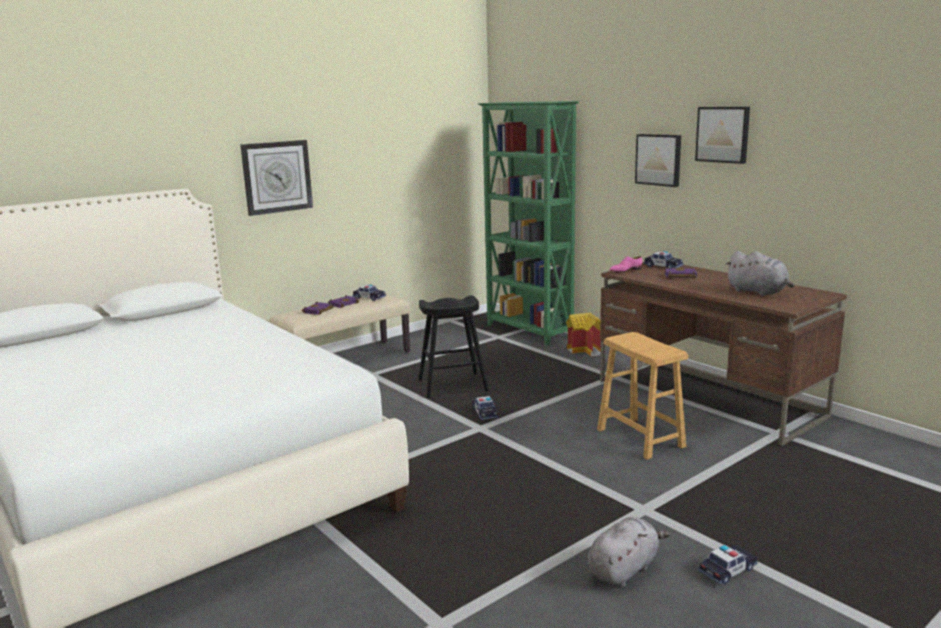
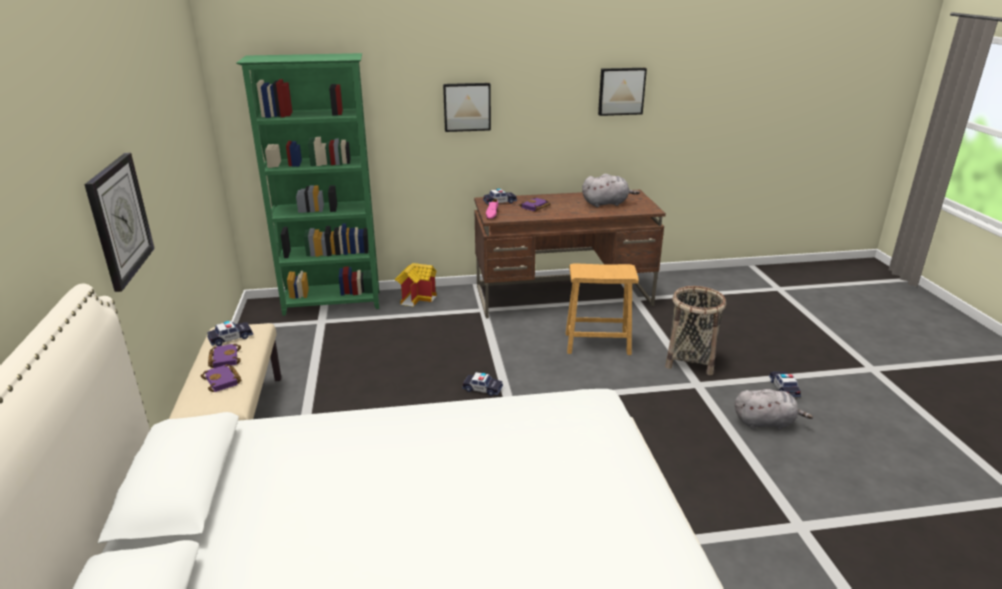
camera: 60 degrees left, 10 degrees up
black stool [419,295,489,398] -> none
grey plush toy [587,517,670,587] -> grey plush toy turned 105 degrees clockwise [735,389,813,430]
picture [695,107,750,164] -> picture moved to [598,68,647,116]
none -> basket [665,286,726,375]

